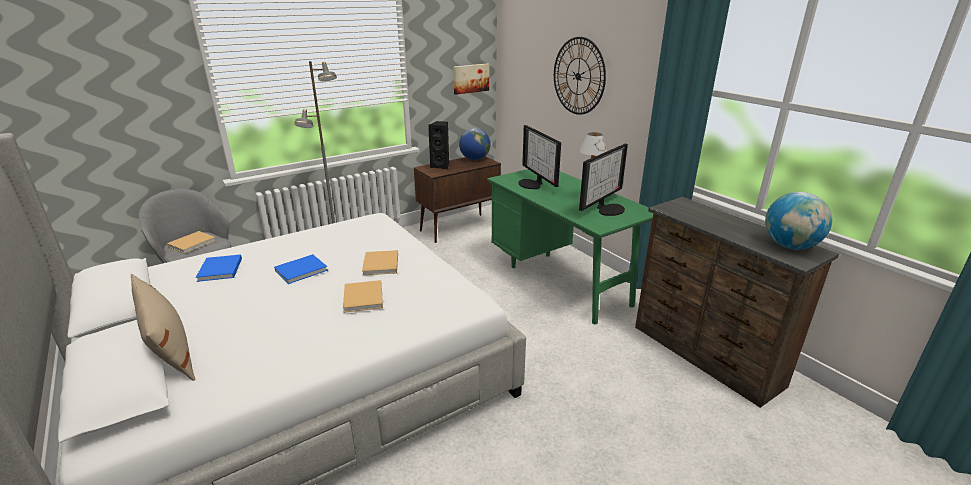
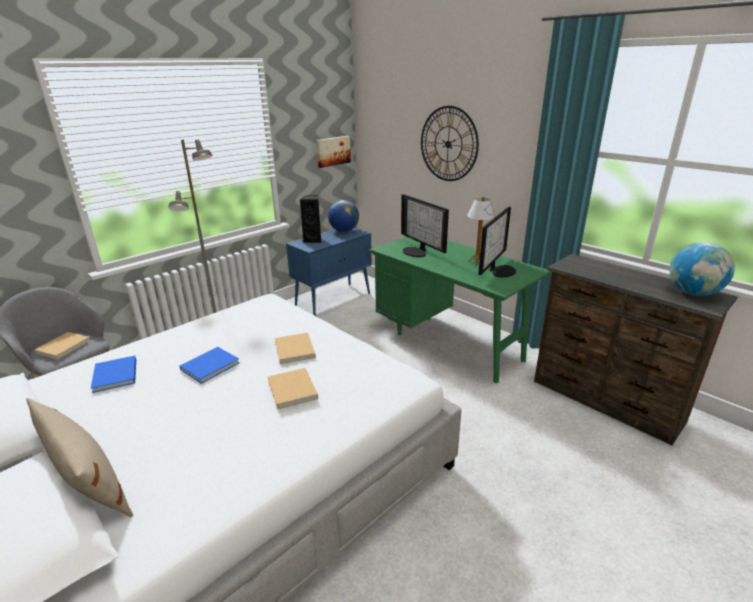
camera: 10 degrees left, 0 degrees up
brown cabinet [414,156,501,243] -> blue cabinet [286,228,372,316]

